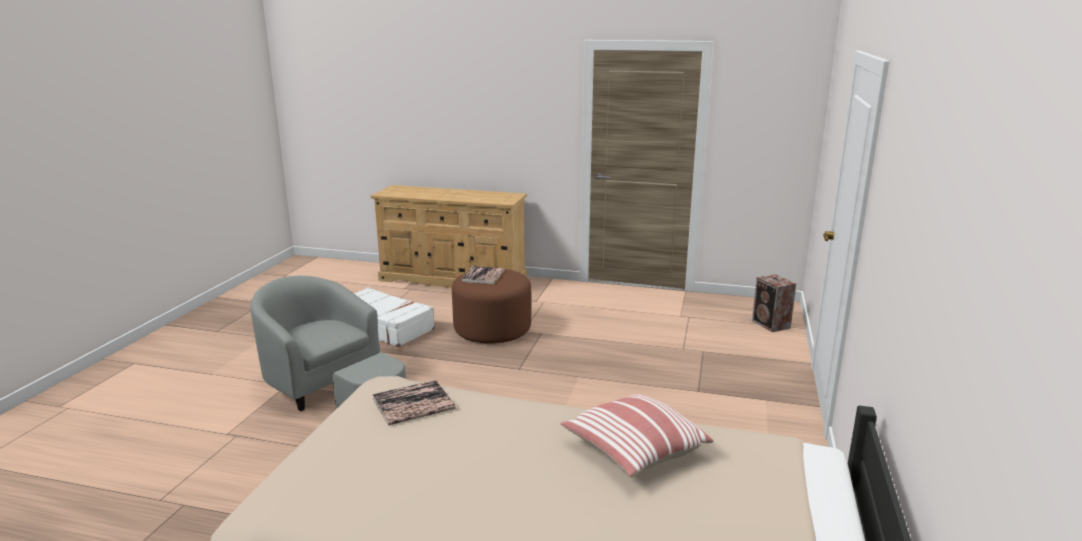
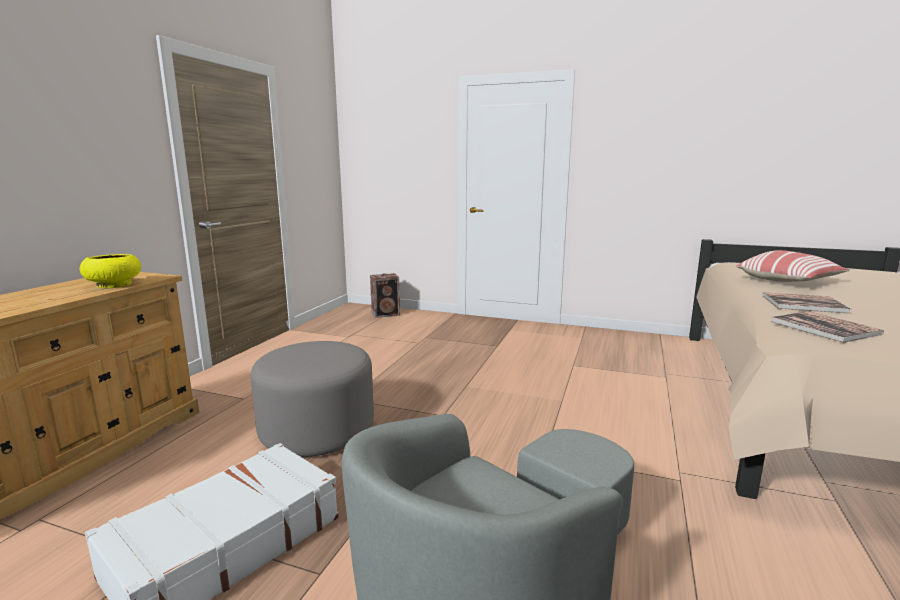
camera: 85 degrees left, 5 degrees down
brown ottoman [452,269,531,344] -> grey ottoman [251,341,374,457]
book [462,266,505,284] -> book moved to [763,292,850,314]
none -> yellow bowl [80,254,141,288]

